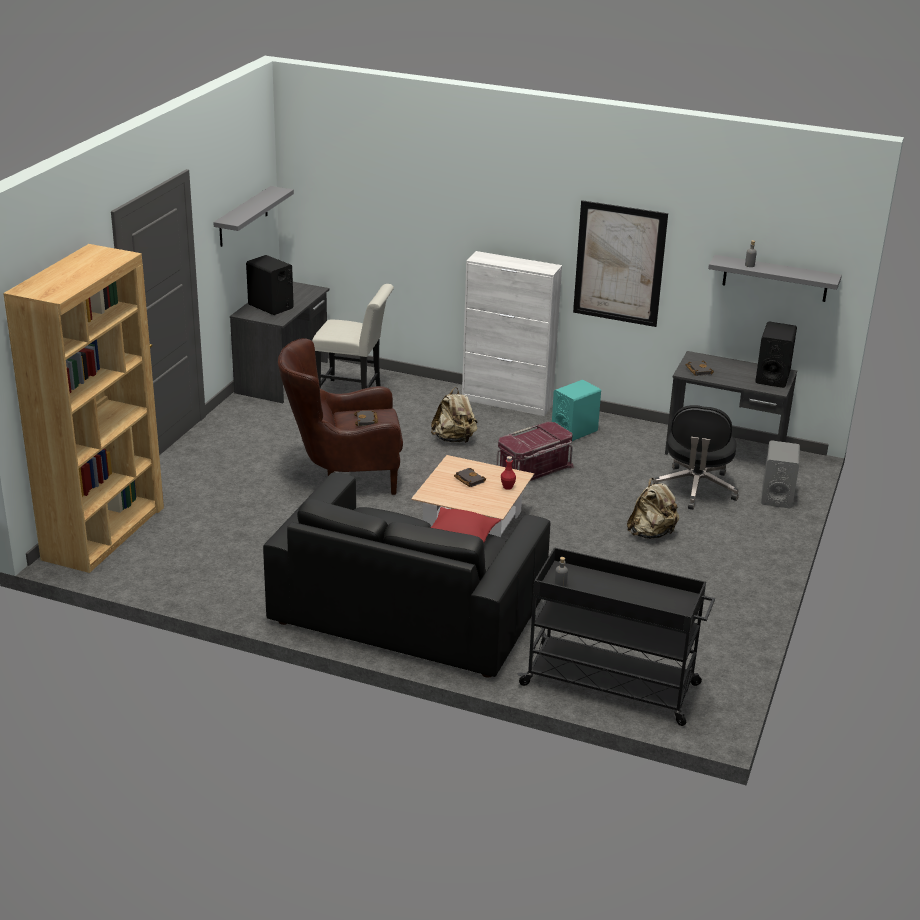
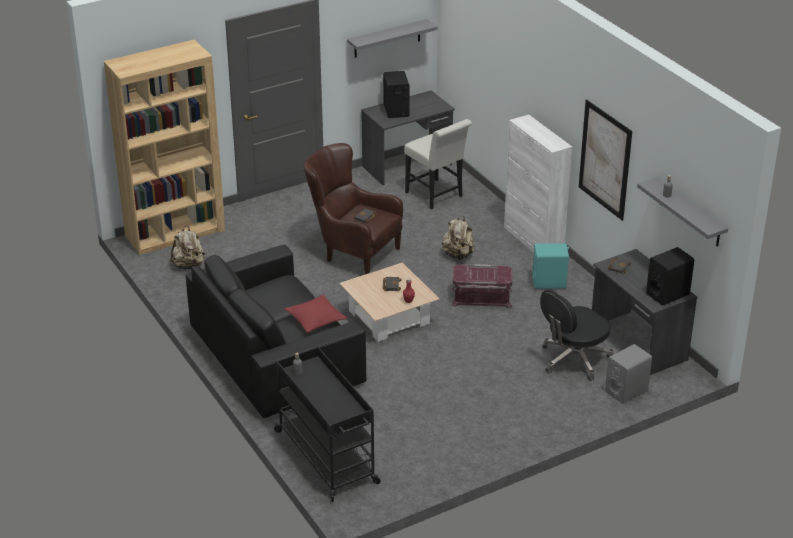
camera: 40 degrees right, 5 degrees up
beige backpack [627,478,679,539] -> beige backpack moved to [169,226,205,269]

